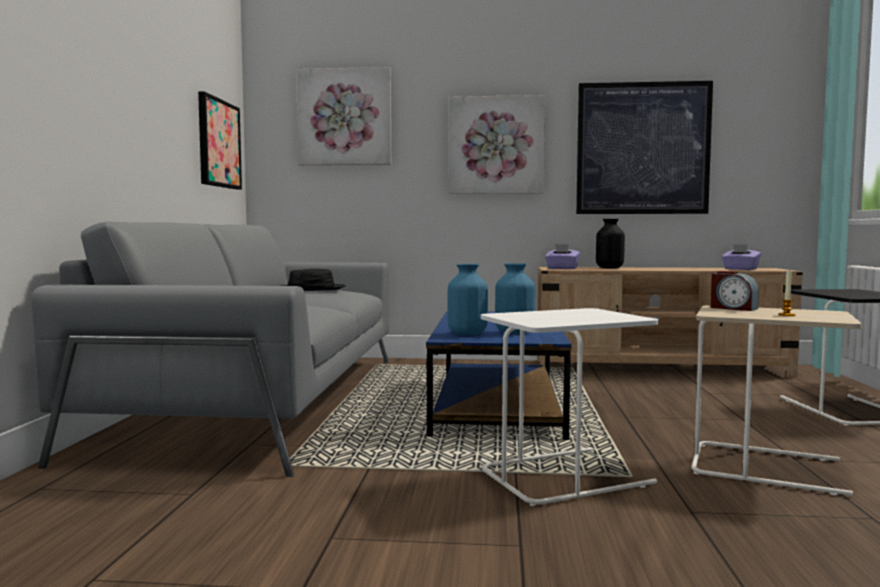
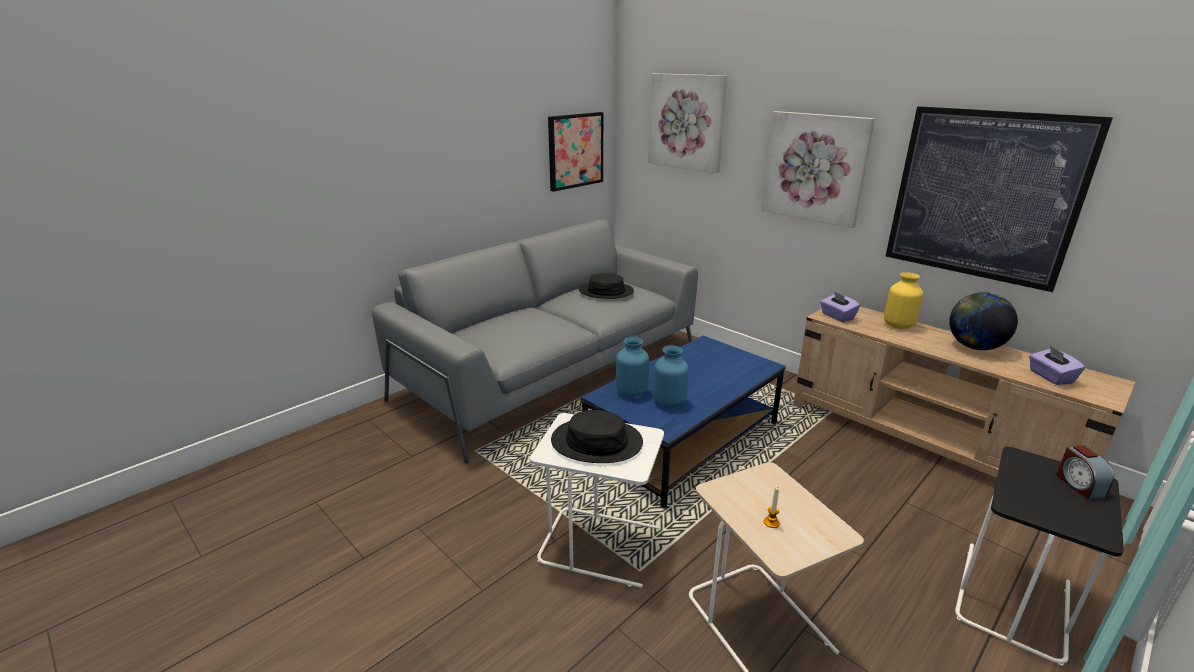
camera: 40 degrees right, 20 degrees up
black vase [596,219,625,268] -> yellow vase [884,272,923,329]
alarm clock [711,271,759,311] -> alarm clock moved to [1056,445,1114,499]
none -> black hat [551,410,643,463]
none -> globe [949,292,1018,350]

